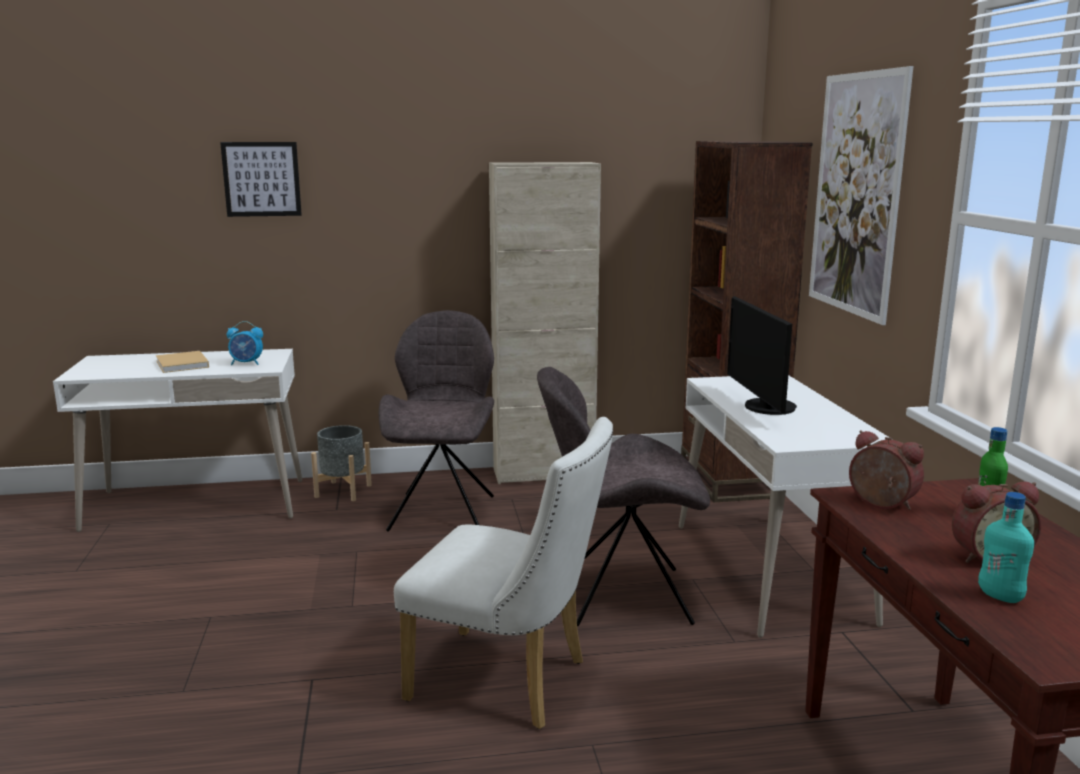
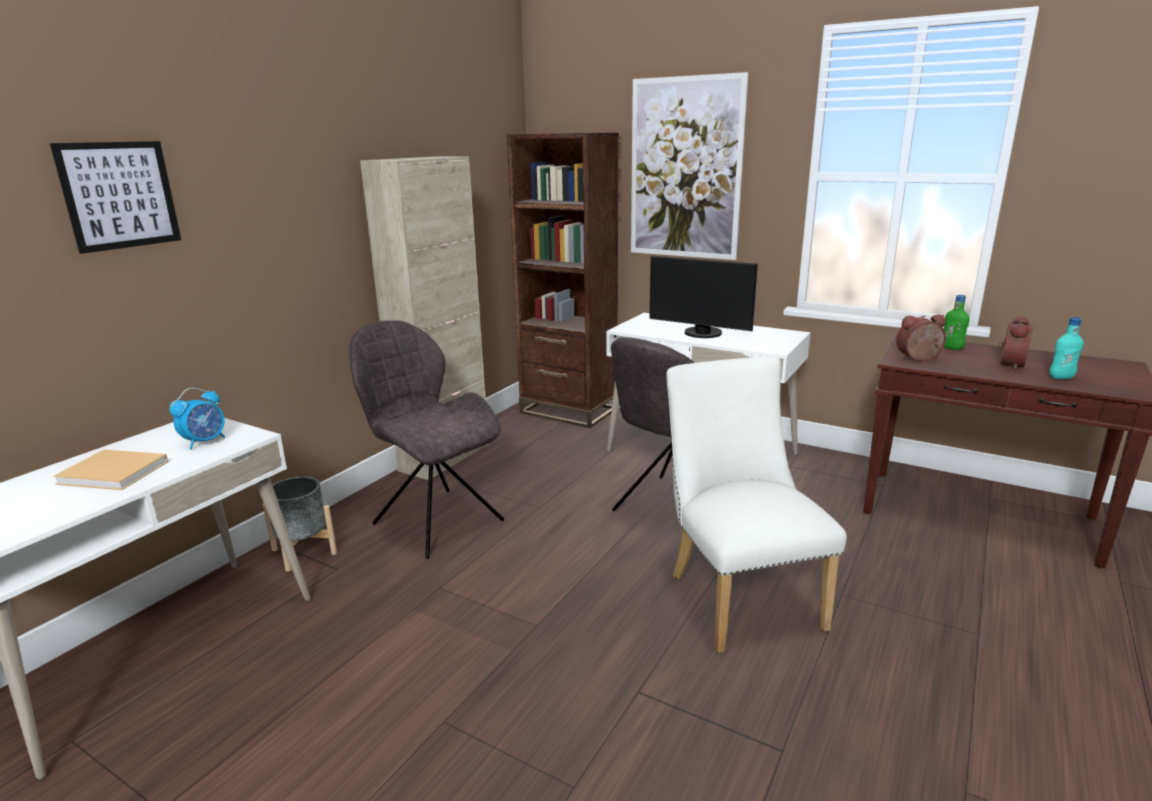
camera: 50 degrees left, 5 degrees up
white chair [394,417,613,729] -> white chair turned 75 degrees counterclockwise [666,357,847,653]

